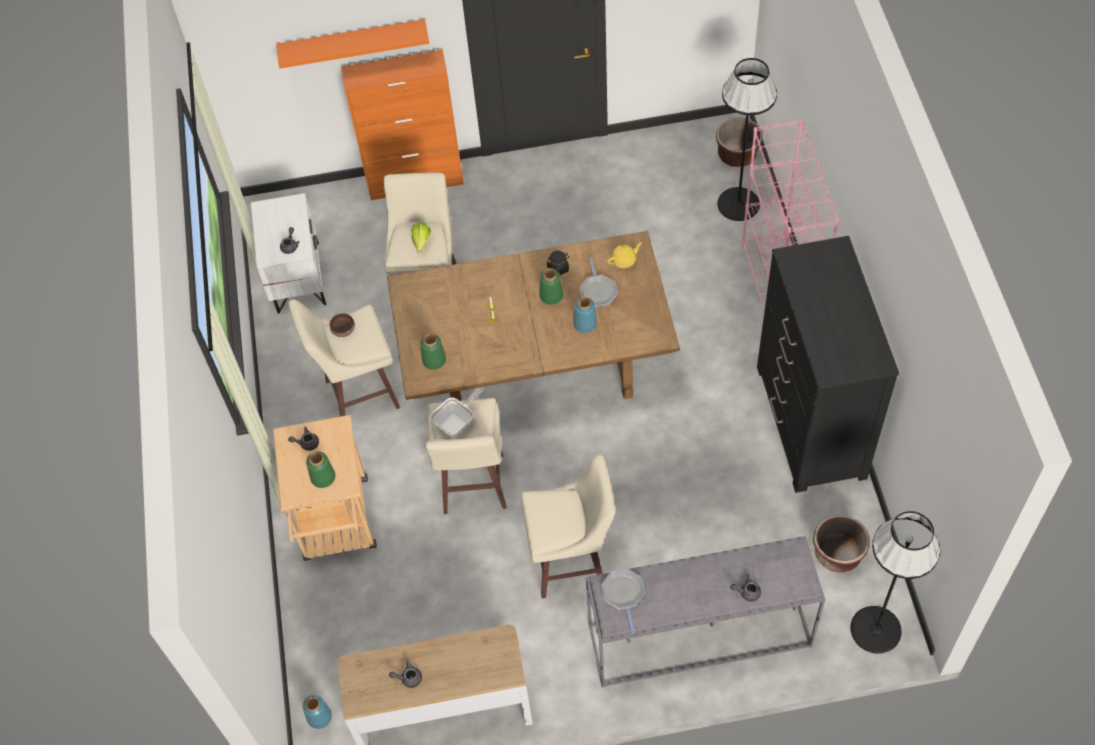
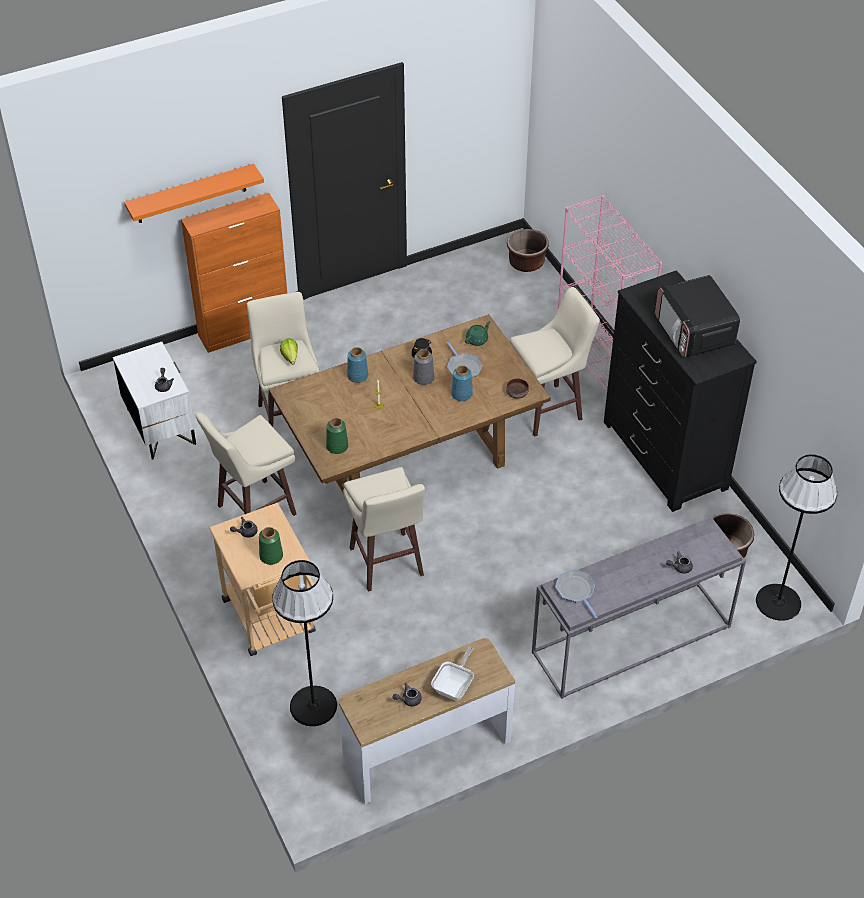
camera: 20 degrees left, 10 degrees down
blue vase [303,695,332,729] -> blue vase moved to [347,347,368,383]
brown bowl [330,313,355,337] -> brown bowl moved to [506,378,529,399]
frying pan [430,388,483,437] -> frying pan moved to [431,647,474,700]
beige stool [521,455,615,599] -> beige stool moved to [510,287,600,437]
green vase [540,268,563,305] -> grey vase [413,349,434,385]
yellow teapot [607,243,642,268] -> green teapot [465,321,491,346]
black floor lamp [717,58,777,221] -> black floor lamp moved to [272,560,337,726]
none -> microwave [655,275,740,358]

